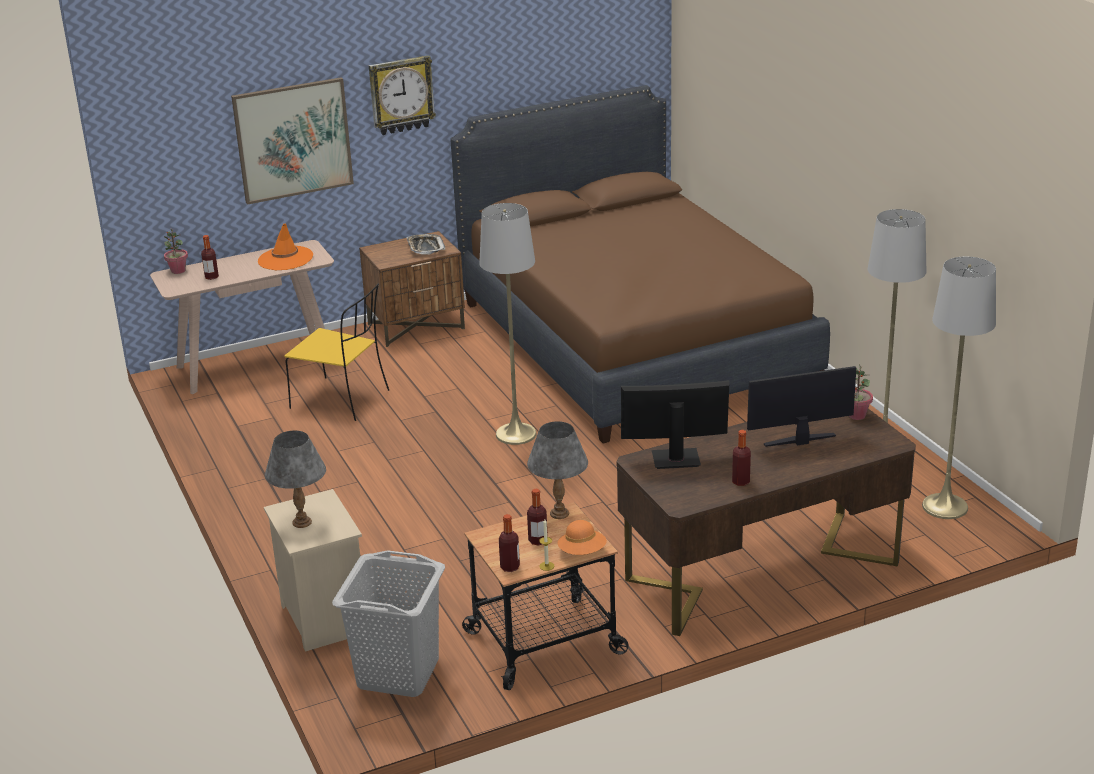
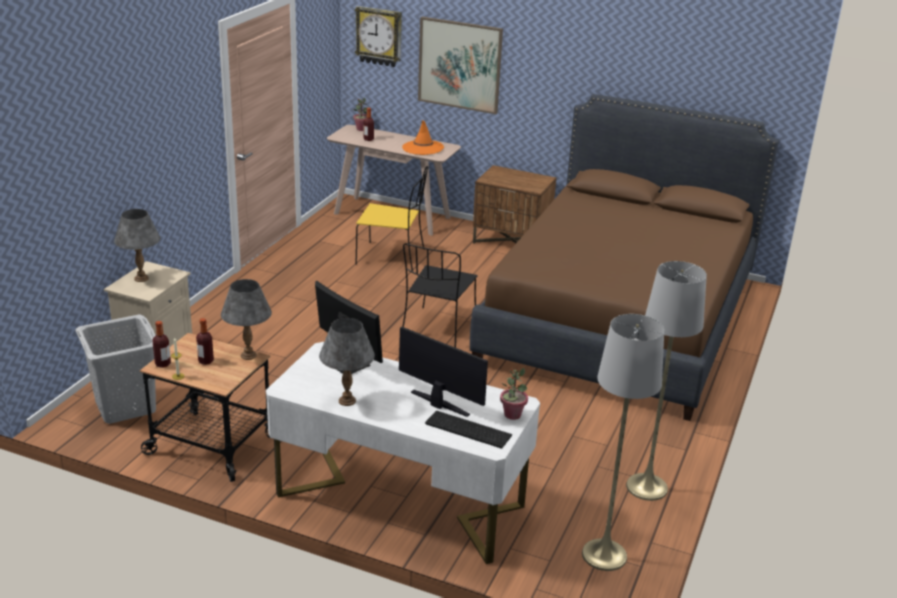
camera: 45 degrees right, 0 degrees up
yellow chair [284,284,389,421] -> yellow chair turned 60 degrees counterclockwise [355,166,429,271]
wall clock [369,55,436,135] -> wall clock moved to [355,6,402,67]
tray [406,234,445,255] -> none
grey floor lamp [479,203,537,445] -> black chair [402,243,478,348]
orange hat [557,520,607,555] -> none
brown desk [617,409,916,636] -> white desk [266,342,540,564]
bottle [732,430,751,486] -> grey table lamp [319,318,375,406]
none -> keyboard [425,411,512,448]

